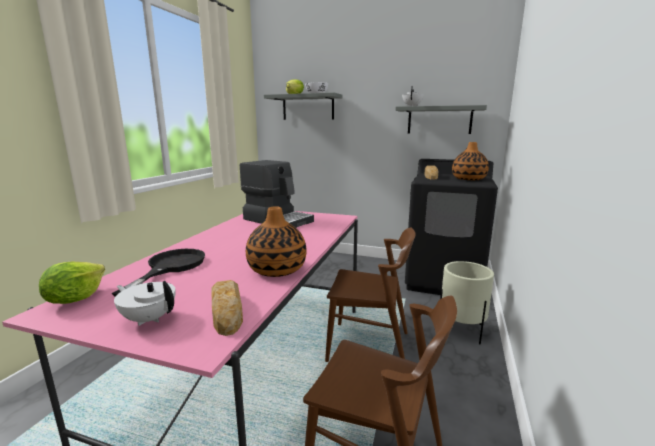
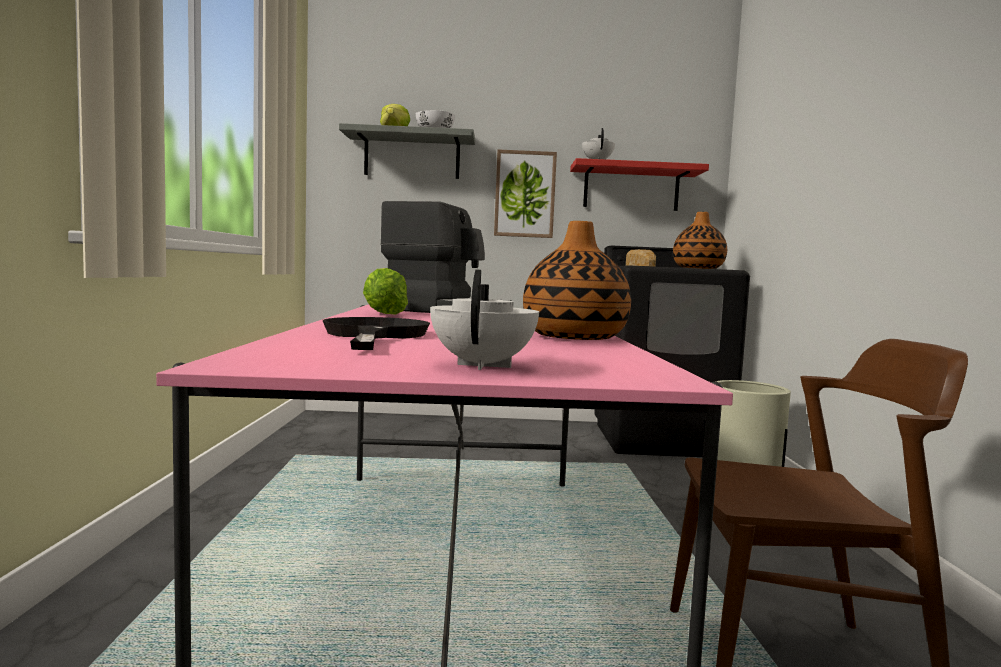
camera: 20 degrees left, 10 degrees down
lettuce [39,262,105,304] -> lettuce moved to [363,268,408,315]
white teapot [114,281,176,326] -> white teapot turned 90 degrees clockwise [430,270,539,370]
bread [211,280,243,336] -> none
brown chair [325,228,416,362] -> none
grey shelf [395,105,487,134] -> red shelf [570,158,709,211]
none -> picture [494,149,557,238]

